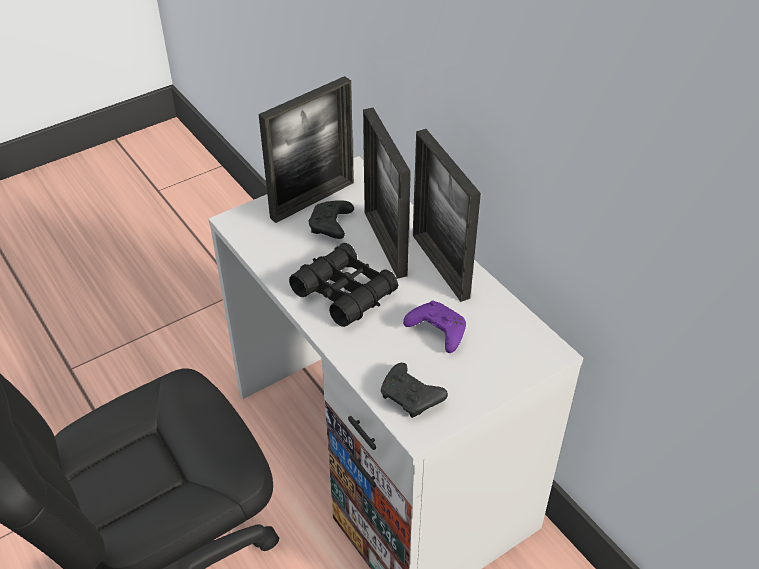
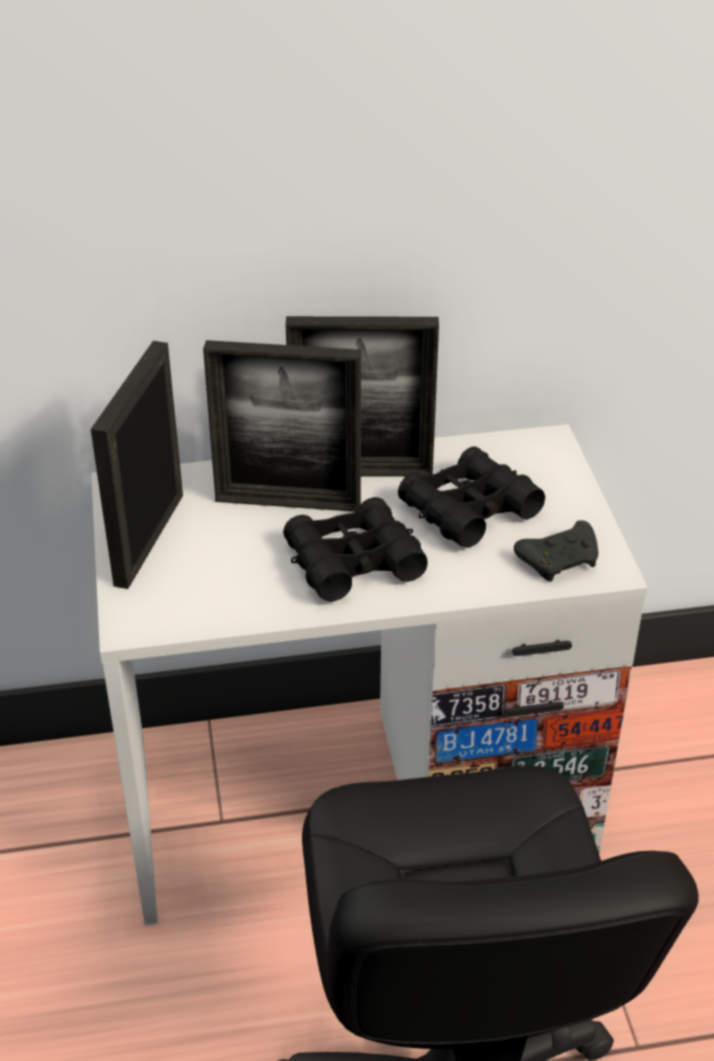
camera: 65 degrees left, 5 degrees down
picture frame [258,76,354,223] -> picture frame turned 150 degrees counterclockwise [91,341,183,589]
black game controller [309,200,354,239] -> none
purple game controller [403,300,466,353] -> black binoculars [398,447,545,548]

